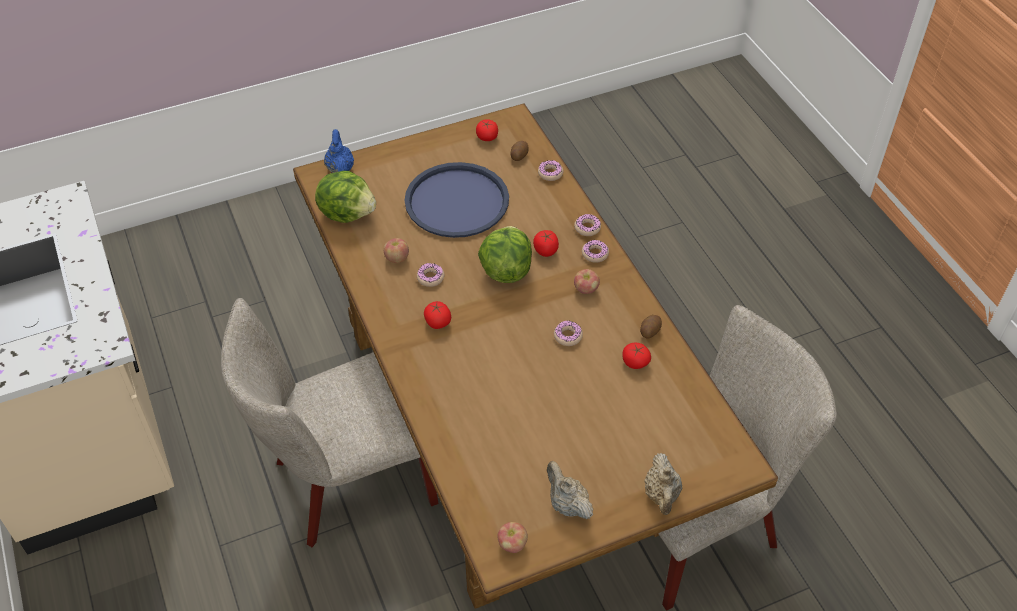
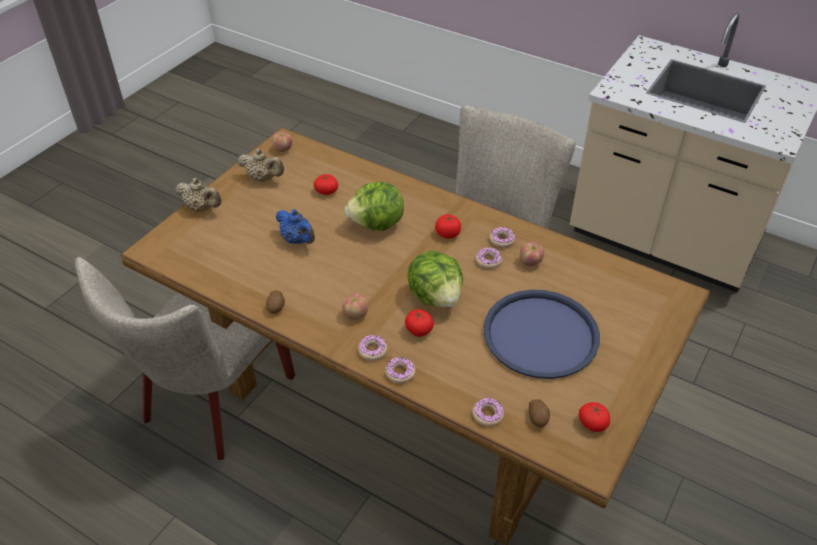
camera: 145 degrees right, 5 degrees down
lettuce [315,171,376,223] -> lettuce moved to [345,181,404,231]
blue teapot [324,129,354,173] -> blue teapot moved to [276,209,315,244]
donut [554,321,583,346] -> donut moved to [489,227,515,248]
tomato [622,343,651,369] -> tomato moved to [314,174,338,195]
beige teapot [644,453,682,515] -> beige teapot turned 150 degrees clockwise [175,178,222,212]

